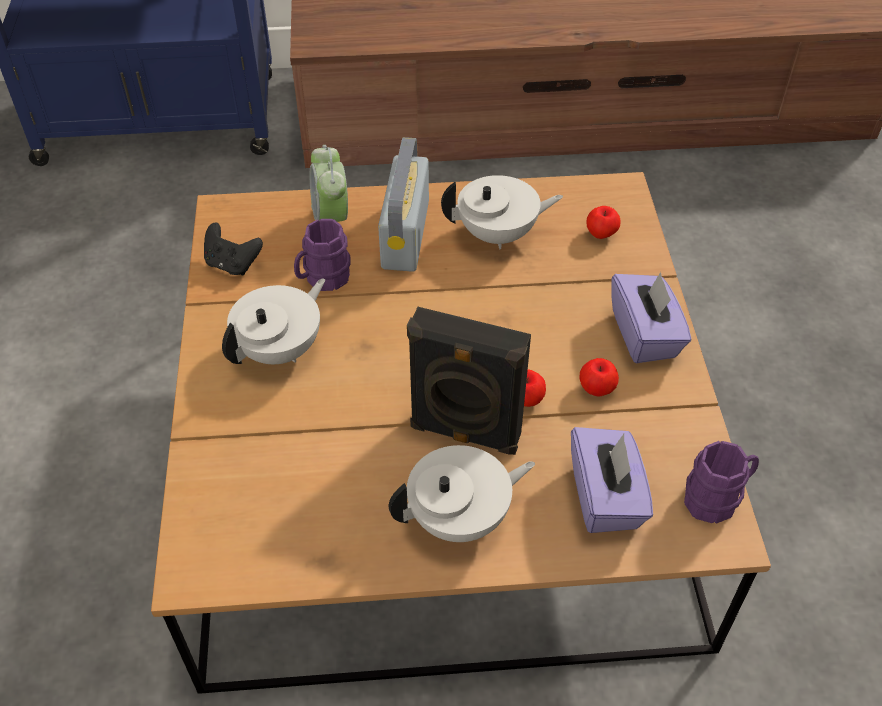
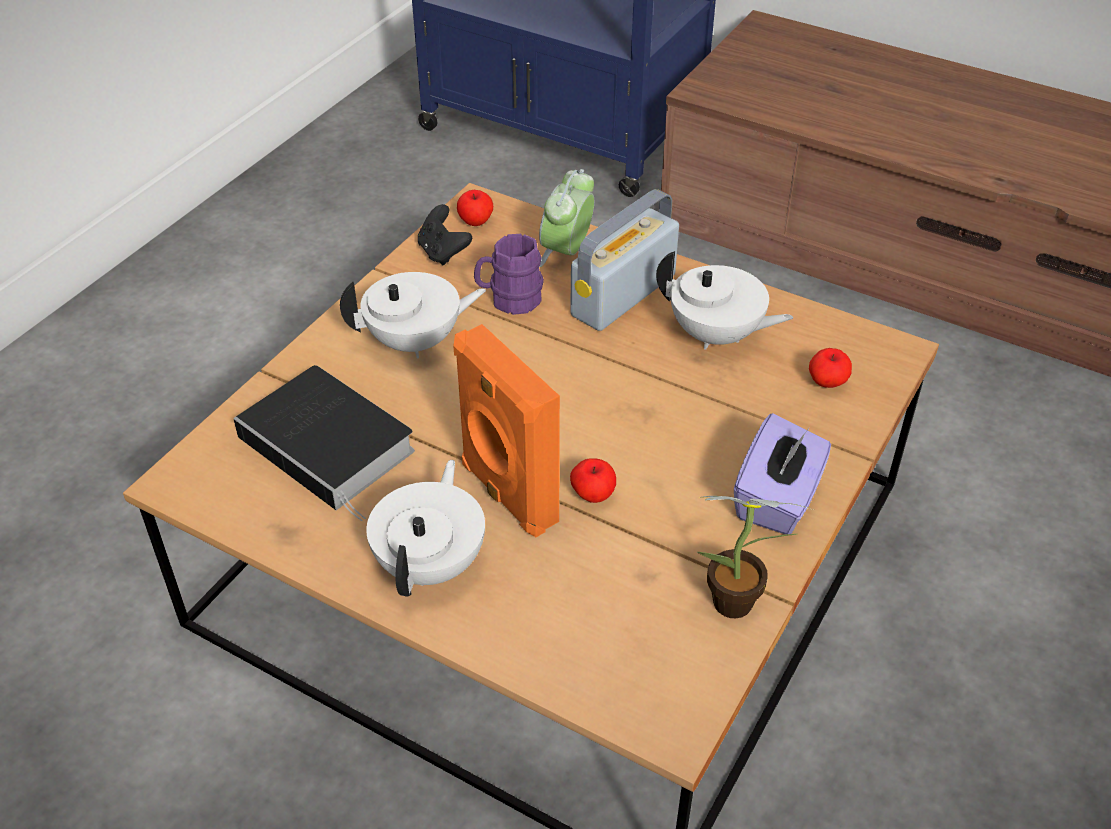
camera: 35 degrees right, 5 degrees down
white teapot [389,445,535,542] -> white teapot turned 90 degrees counterclockwise [366,460,485,597]
black speaker [407,307,531,455] -> orange speaker [453,324,560,537]
purple tissue box [571,427,653,533] -> none
apple [579,358,619,397] -> apple moved to [457,190,493,226]
purple mug [684,441,759,523] -> none
none -> book [234,365,415,521]
none -> potted plant [697,496,814,618]

